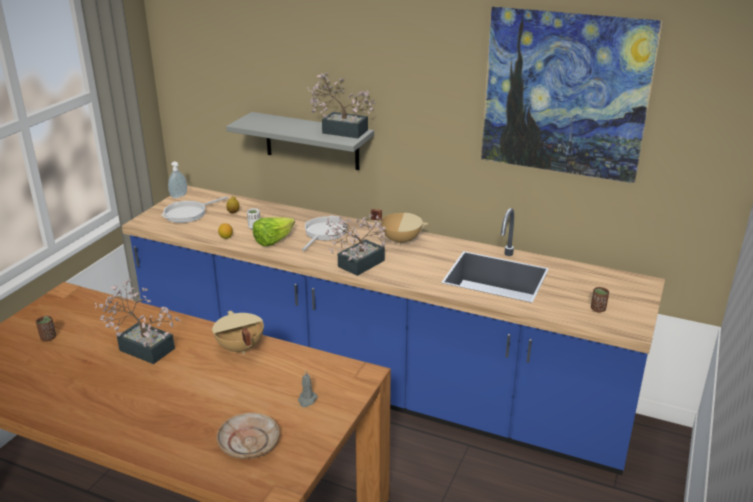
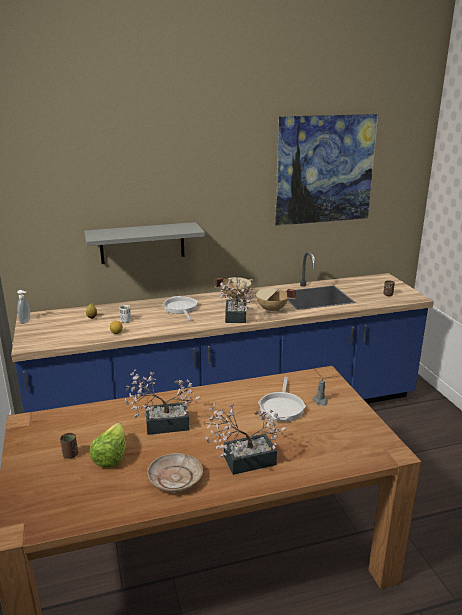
camera: 40 degrees left, 5 degrees down
frying pan [161,196,228,223] -> frying pan moved to [258,377,306,422]
beige cooking pot [212,311,264,354] -> beige cooking pot moved to [253,288,296,313]
beige plate [217,413,280,459] -> beige plate moved to [147,453,203,492]
lettuce [253,217,295,246] -> lettuce moved to [89,423,126,468]
potted plant [307,72,376,138] -> potted plant moved to [206,403,286,475]

